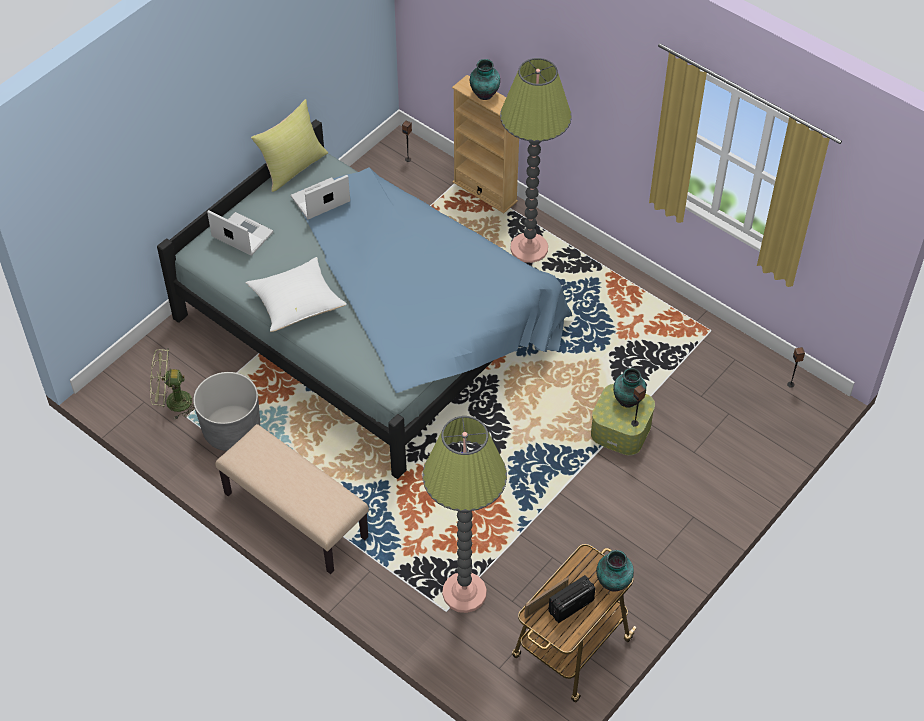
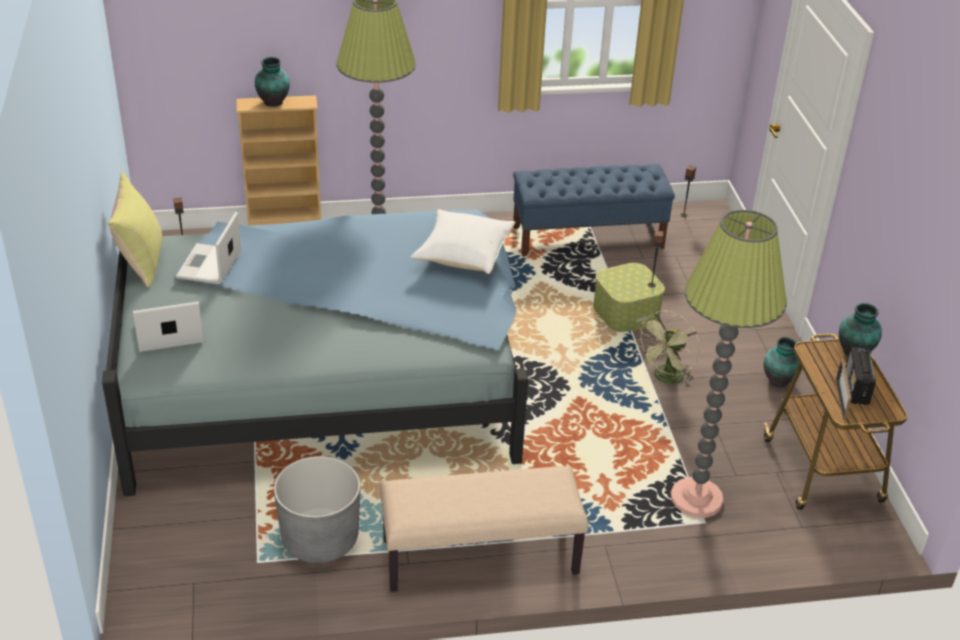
camera: 50 degrees left, 15 degrees down
green fan [150,348,195,420] -> green fan moved to [635,311,700,388]
white pillow [246,257,347,332] -> white pillow moved to [411,209,515,274]
vase [613,368,646,408] -> vase moved to [764,337,799,387]
none -> blue bench [513,164,675,257]

